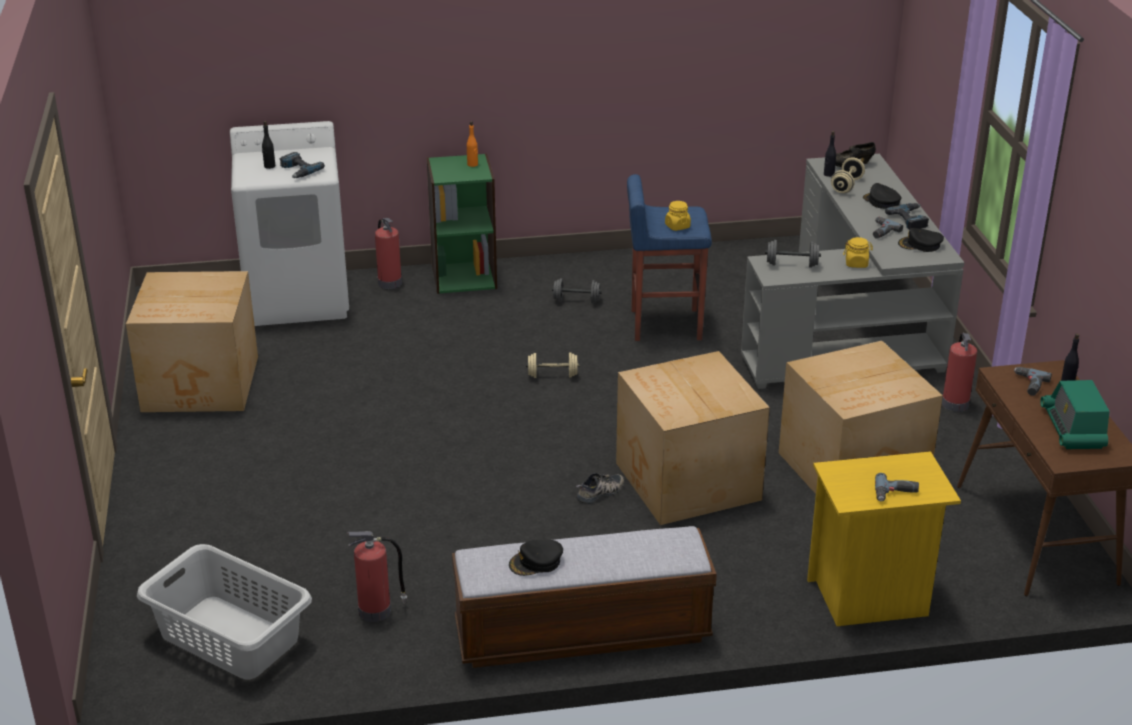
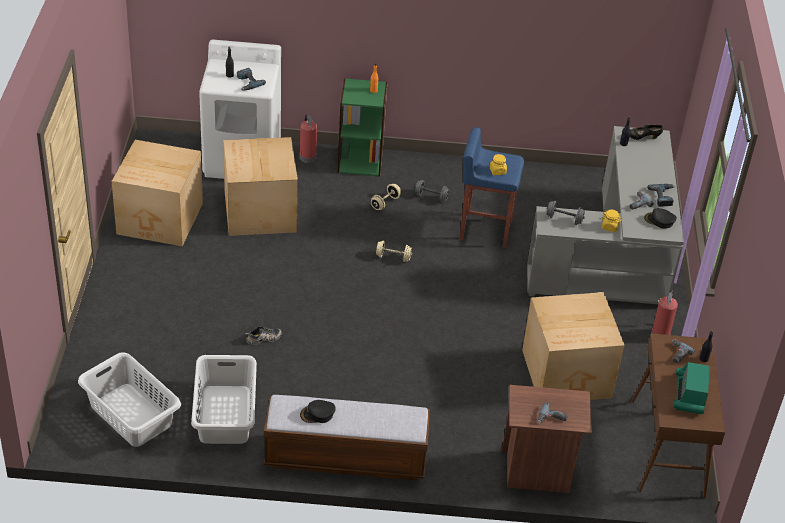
camera: 10 degrees right, 10 degrees up
fire extinguisher [348,531,407,622] -> grey laundry basket [191,355,257,444]
shoe [576,473,624,504] -> shoe moved to [245,326,282,346]
cardboard box [616,351,770,525] -> cardboard box moved to [223,137,298,236]
yellow nightstand [807,451,961,626] -> brown nightstand [502,385,592,493]
beige dumbbell [831,157,865,193] -> beige dumbbell moved to [371,184,401,210]
black cap [863,183,902,209] -> none

